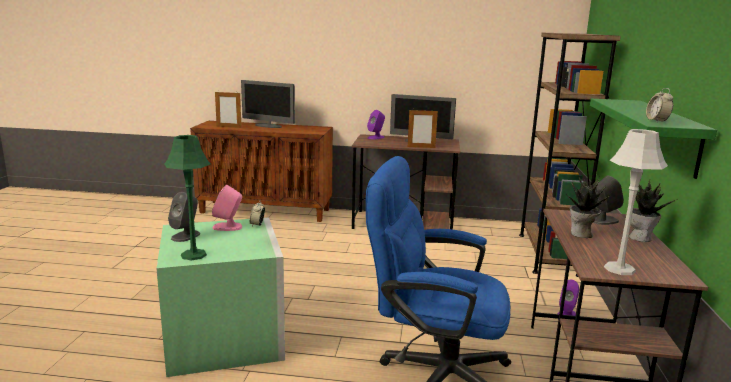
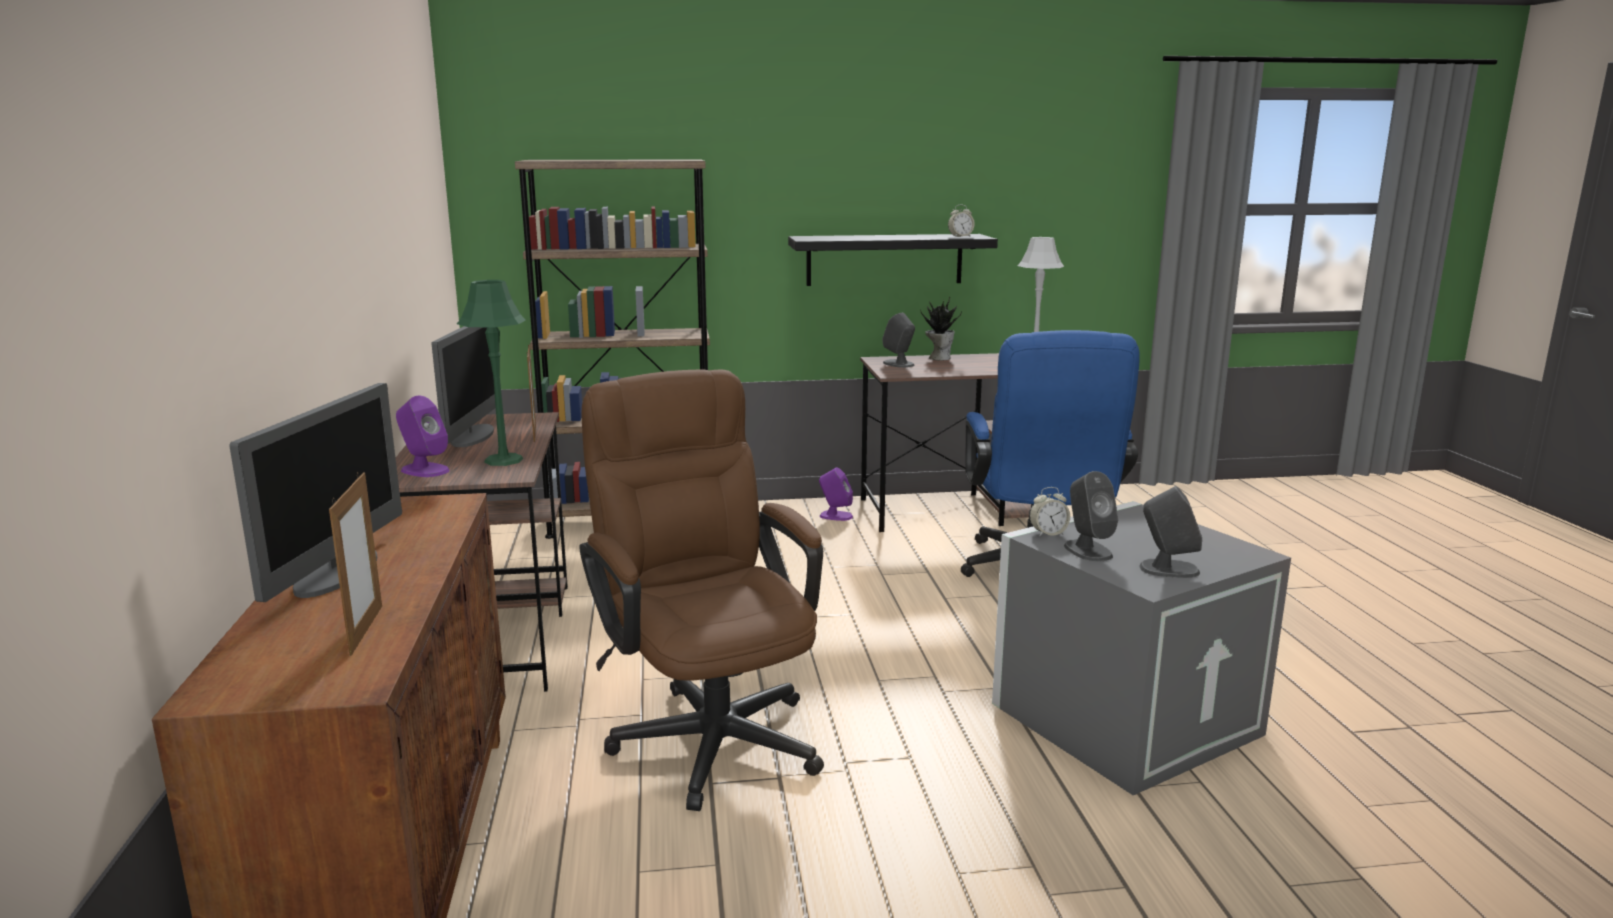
camera: 105 degrees left, 0 degrees up
green storage box [156,217,285,377] -> grey storage box [992,501,1291,796]
green table lamp [164,135,211,260] -> green table lamp moved to [457,280,526,466]
pink speaker [212,185,242,231] -> grey speaker [1064,471,1118,562]
potted plant [567,175,612,238] -> none
green shelf [590,99,717,179] -> black shelf [788,234,998,286]
none -> brown office chair [579,369,824,811]

